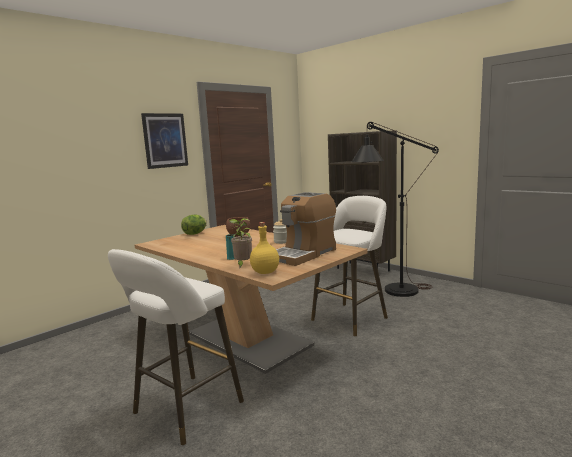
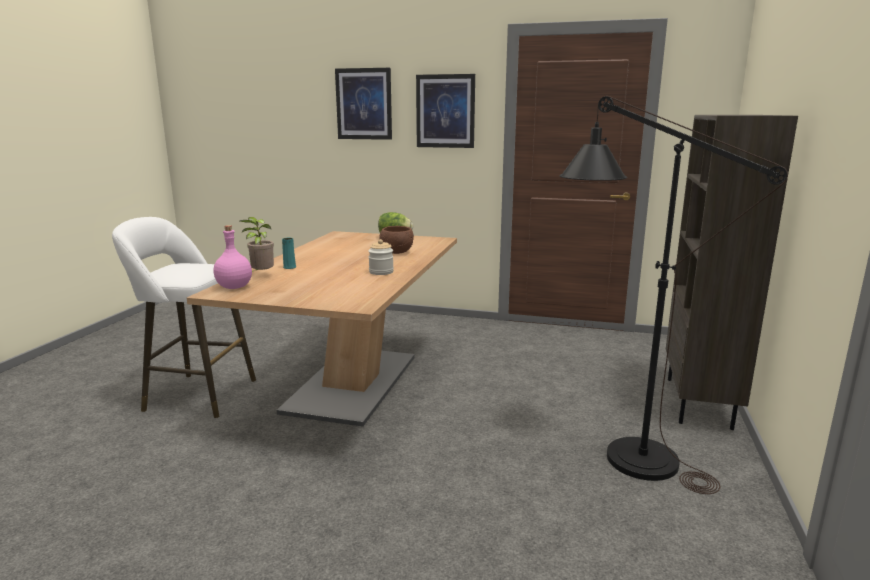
camera: 60 degrees right, 5 degrees up
yellow bottle [250,222,279,274] -> pink bottle [214,225,252,289]
coffee machine [276,192,336,266] -> none
white stool [311,196,388,336] -> none
none -> picture [335,68,392,140]

